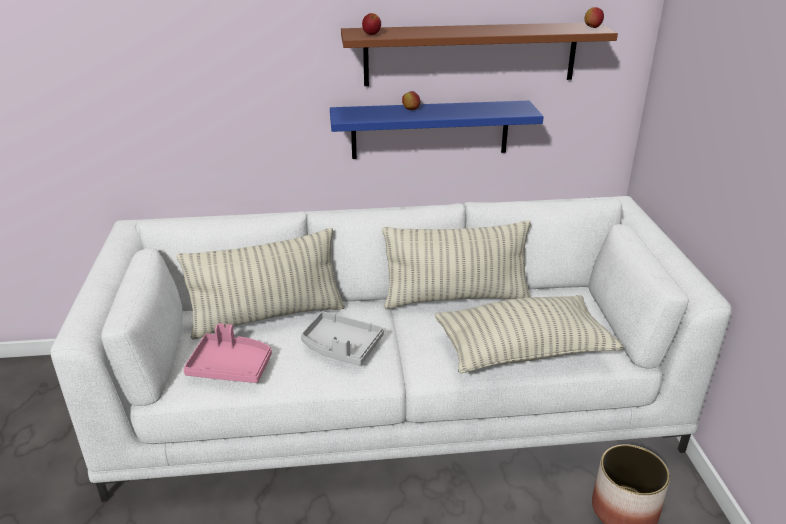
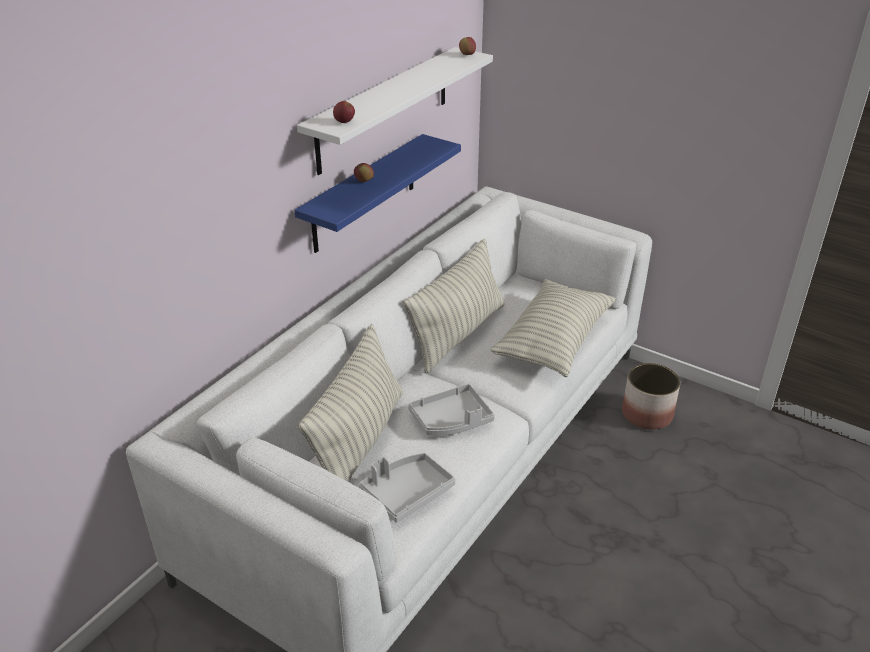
camera: 50 degrees left, 5 degrees up
pink tray [183,323,272,383] -> grey tray [359,453,456,523]
brown shelf [341,23,618,86] -> white shelf [297,47,493,175]

